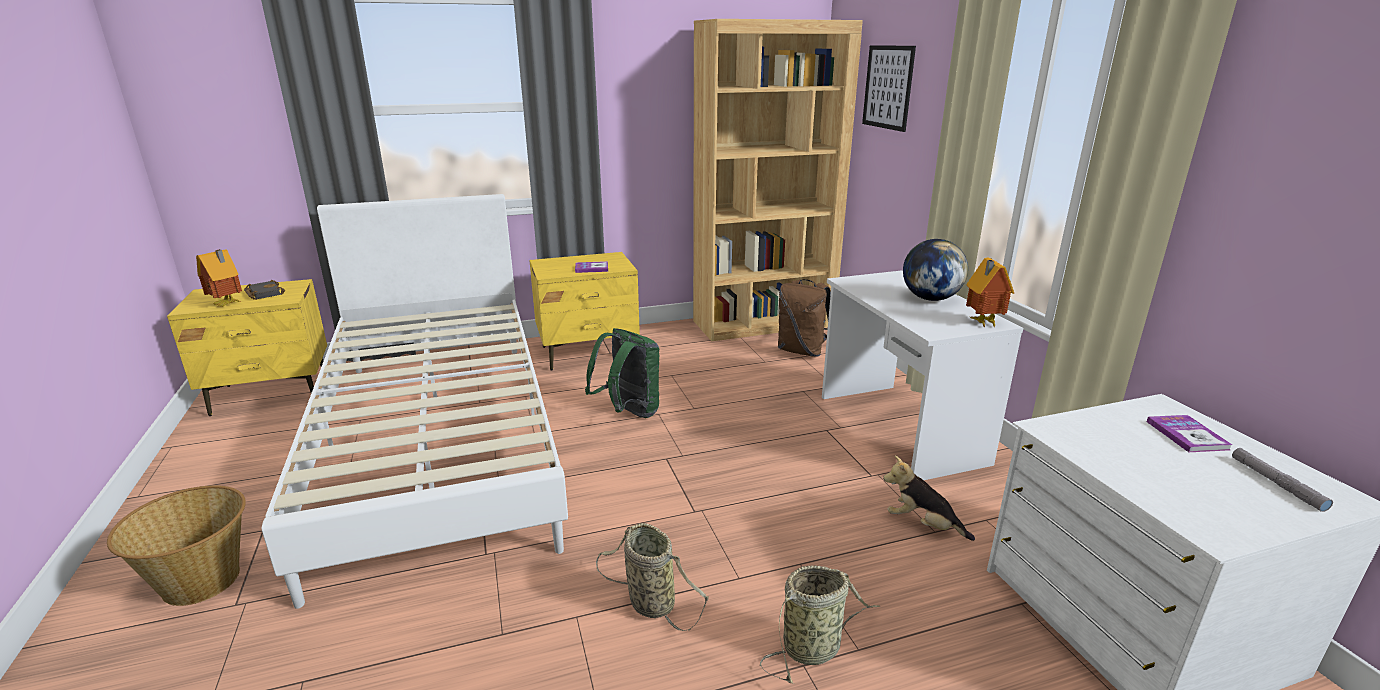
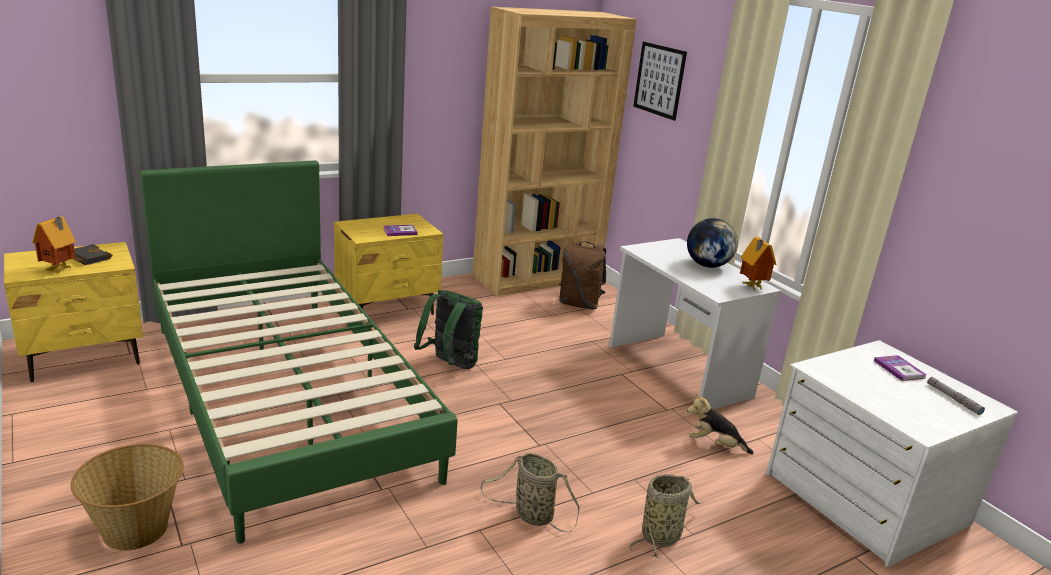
camera: 15 degrees left, 0 degrees up
white bed [261,194,568,609] -> green bed [140,160,458,544]

